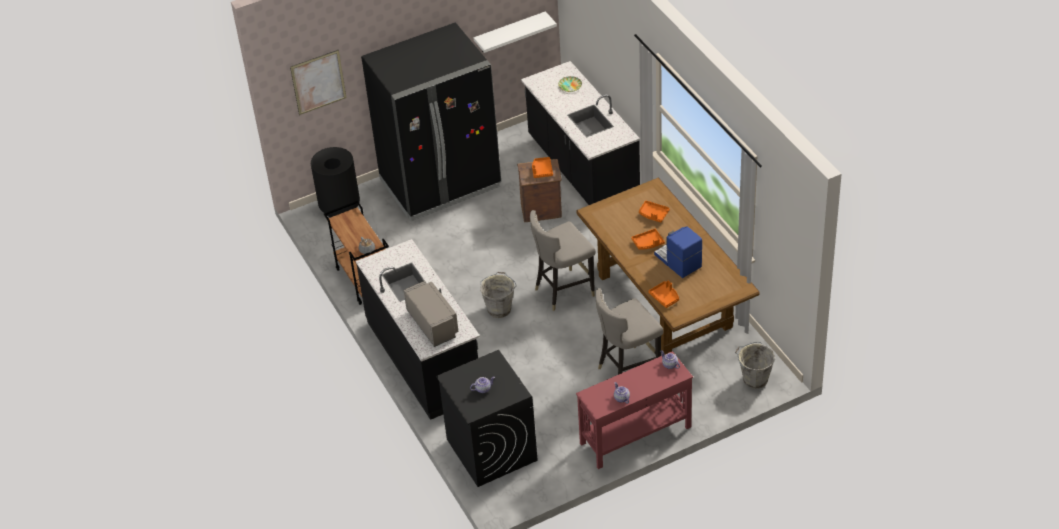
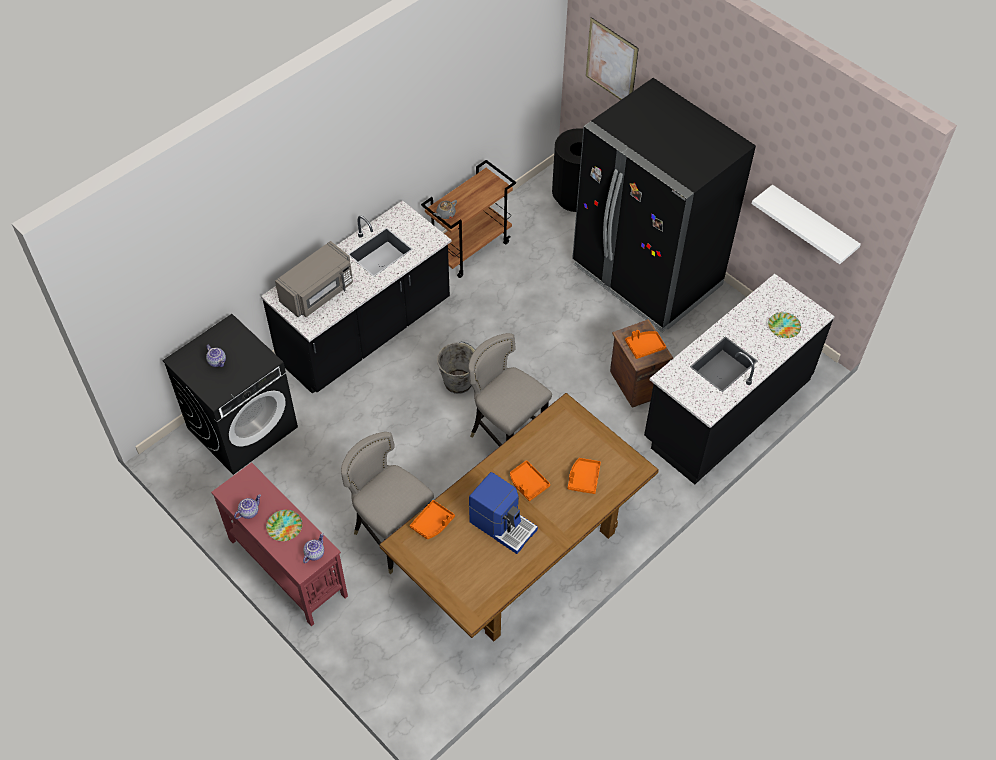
camera: 70 degrees right, 10 degrees up
coffee machine [654,226,702,278] -> coffee machine turned 90 degrees clockwise [469,472,538,554]
grey bucket [735,342,775,389] -> none
none -> plate [266,510,302,541]

